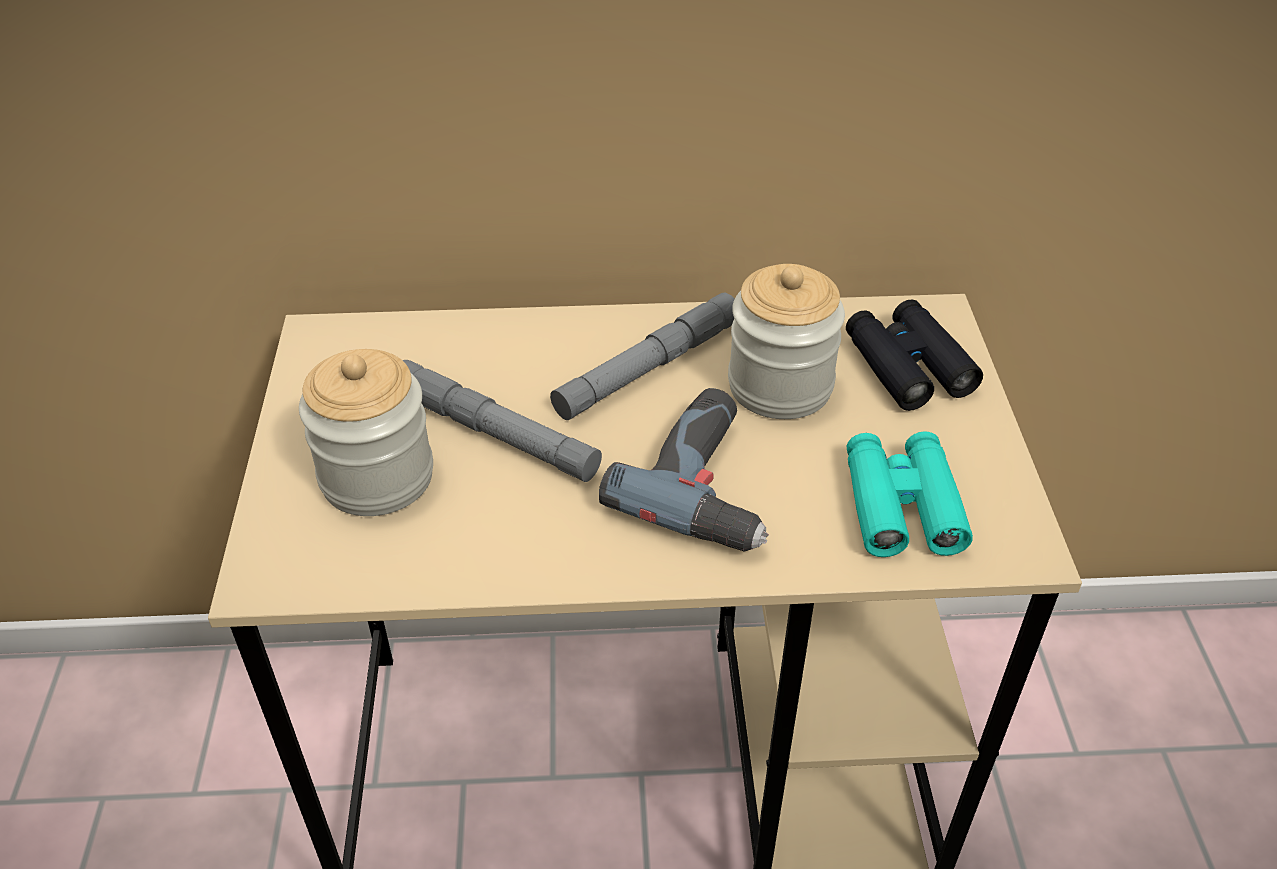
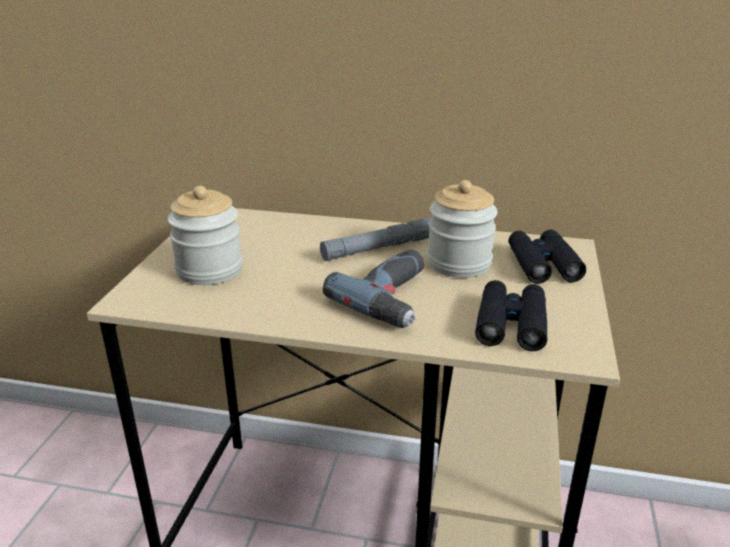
camera: 15 degrees right, 15 degrees down
grey flashlight [403,360,602,482] -> none
turquoise binoculars [847,431,973,557] -> black binoculars [475,280,547,351]

